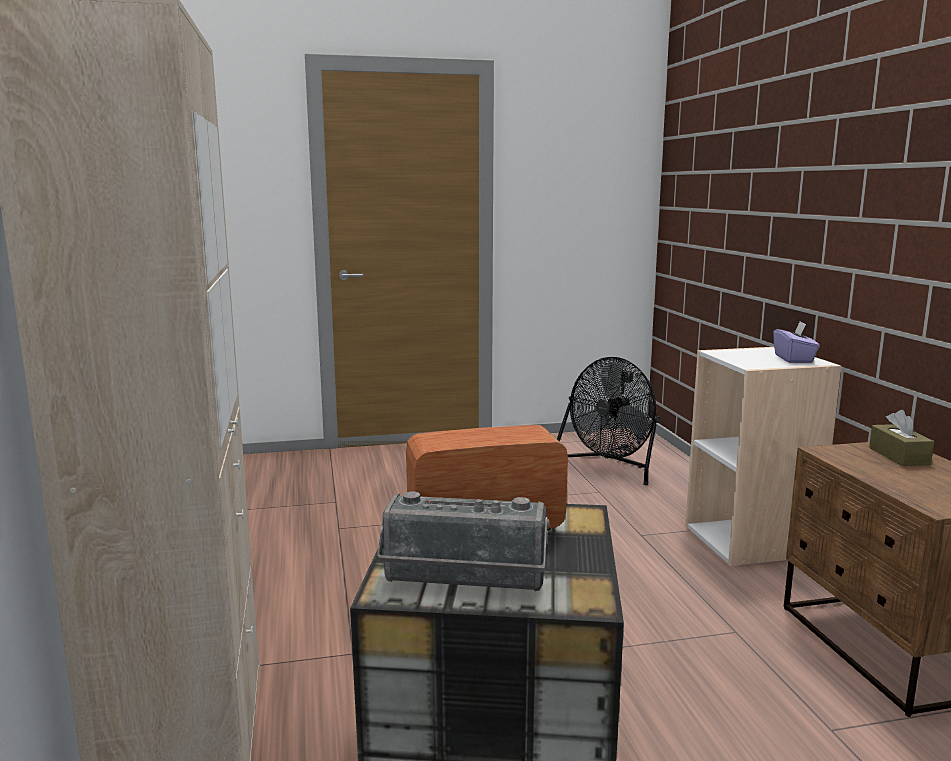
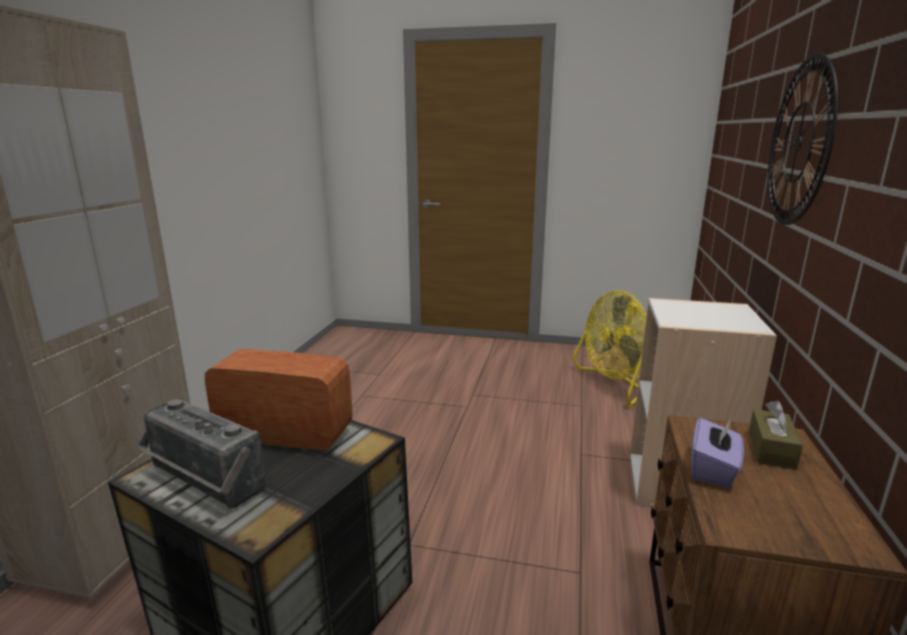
camera: 25 degrees right, 5 degrees up
black fan [557,357,660,485] -> yellow fan [573,290,646,409]
purple tissue box [773,321,820,363] -> purple tissue box moved to [691,418,744,488]
none -> wall clock [768,53,838,225]

